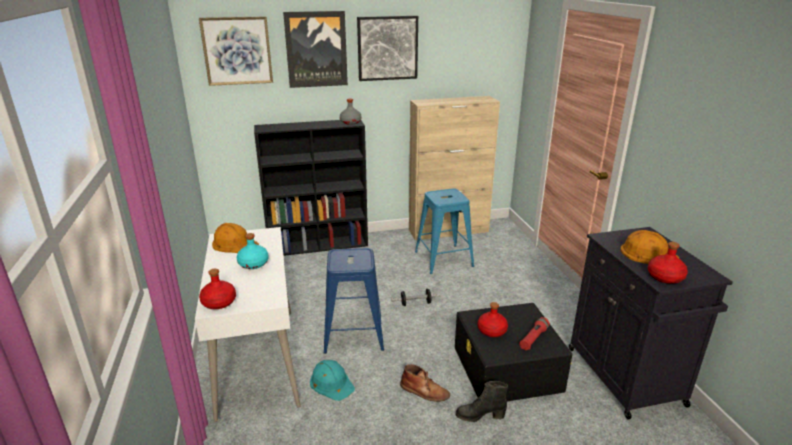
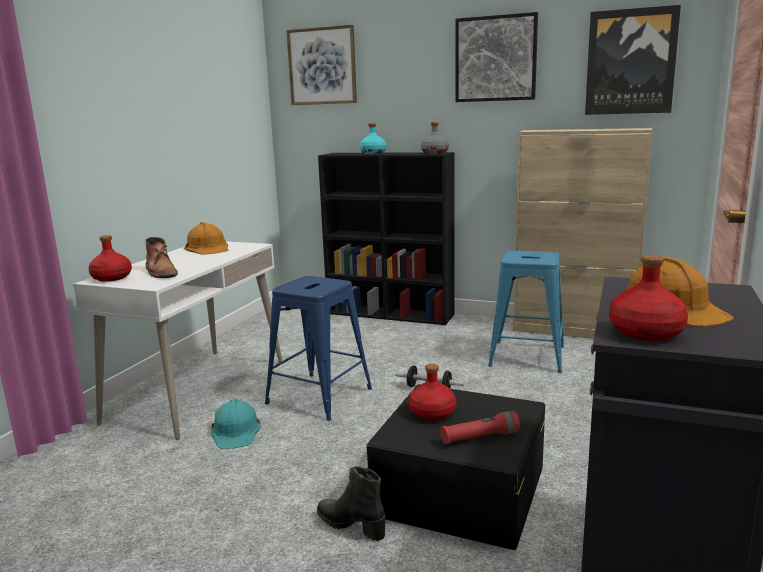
camera: 35 degrees right, 10 degrees down
turquoise bottle [237,233,269,269] -> turquoise bottle moved to [359,123,387,154]
picture [283,11,348,88] -> picture moved to [585,5,681,115]
brown boot [400,364,450,402] -> brown boot moved to [145,237,178,278]

